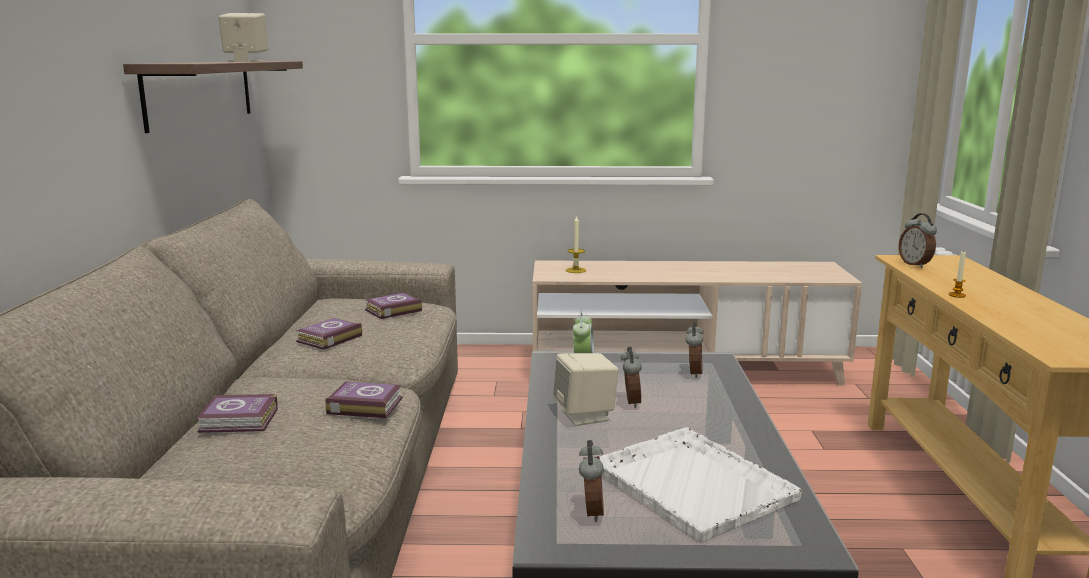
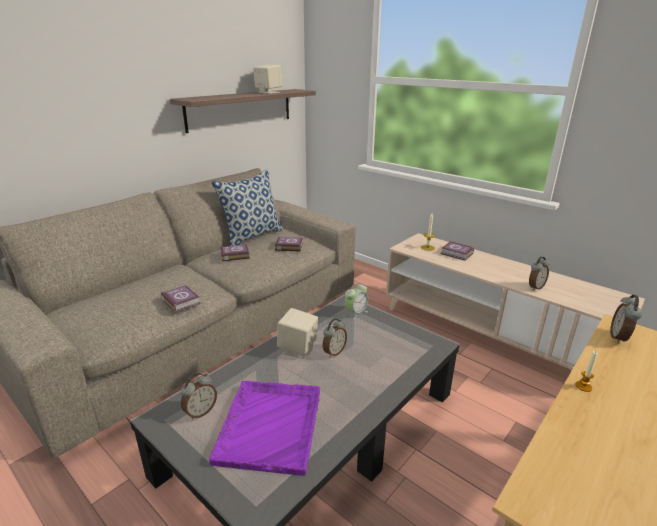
camera: 40 degrees right, 10 degrees up
book [197,394,278,433] -> book moved to [441,241,474,261]
white tray [599,427,802,542] -> purple tray [209,381,320,476]
alarm clock [686,322,704,378] -> alarm clock moved to [529,257,550,291]
none -> pillow [211,169,284,246]

